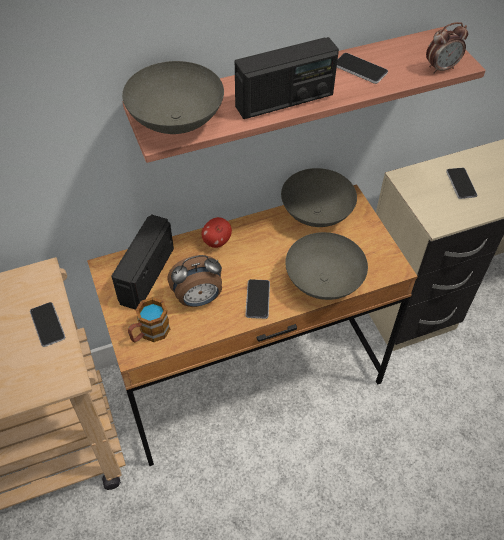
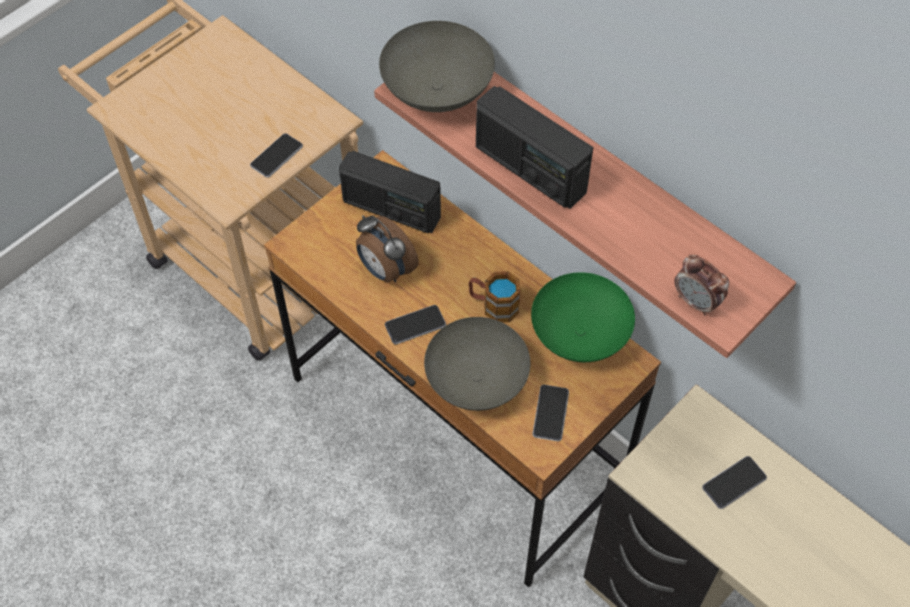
camera: 65 degrees right, 5 degrees up
radio [112,214,174,310] -> radio turned 150 degrees counterclockwise [339,151,441,233]
mug [128,297,170,342] -> mug moved to [469,271,521,323]
apple [201,217,232,248] -> none
grey bowl [281,168,357,227] -> green bowl [531,272,635,362]
phone [337,53,388,84] -> phone moved to [532,385,569,441]

